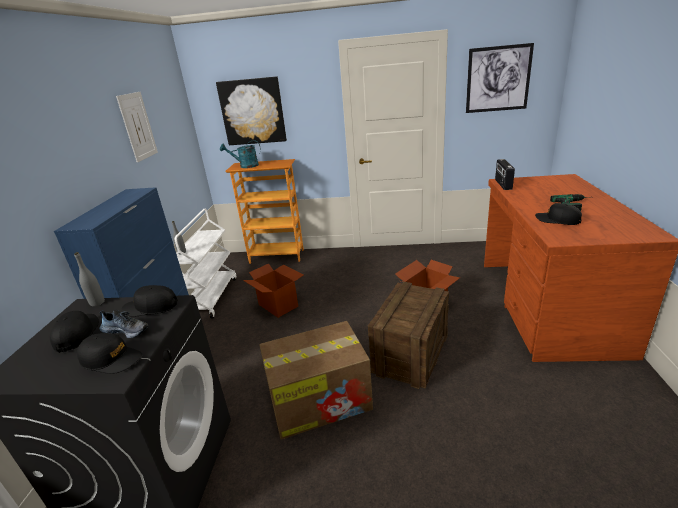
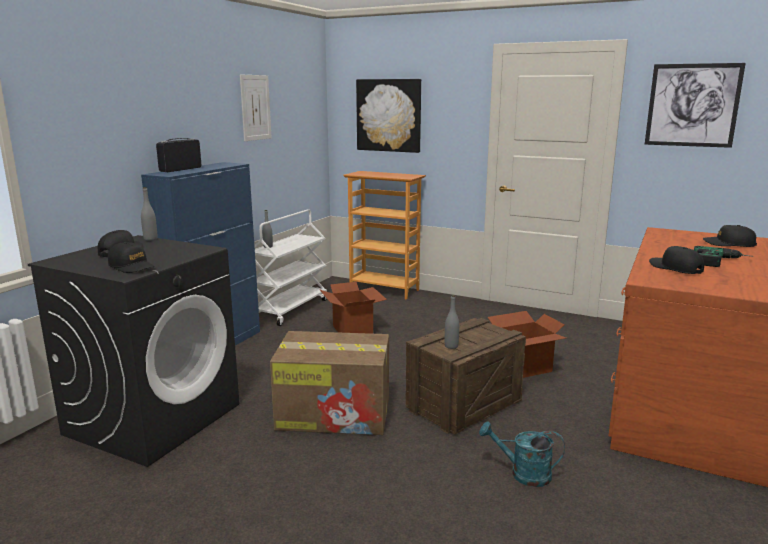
camera: 20 degrees right, 10 degrees down
shoe [100,310,149,338] -> none
black cap [122,285,178,317] -> black cap moved to [703,225,757,247]
turquoise watering can [220,140,261,168] -> turquoise watering can moved to [479,421,565,487]
radio [495,159,515,190] -> radio moved to [156,138,201,172]
none -> grey bottle [445,295,459,349]

